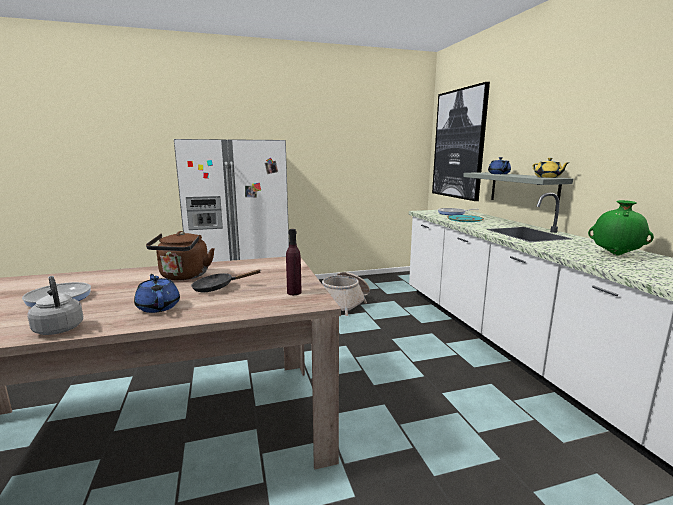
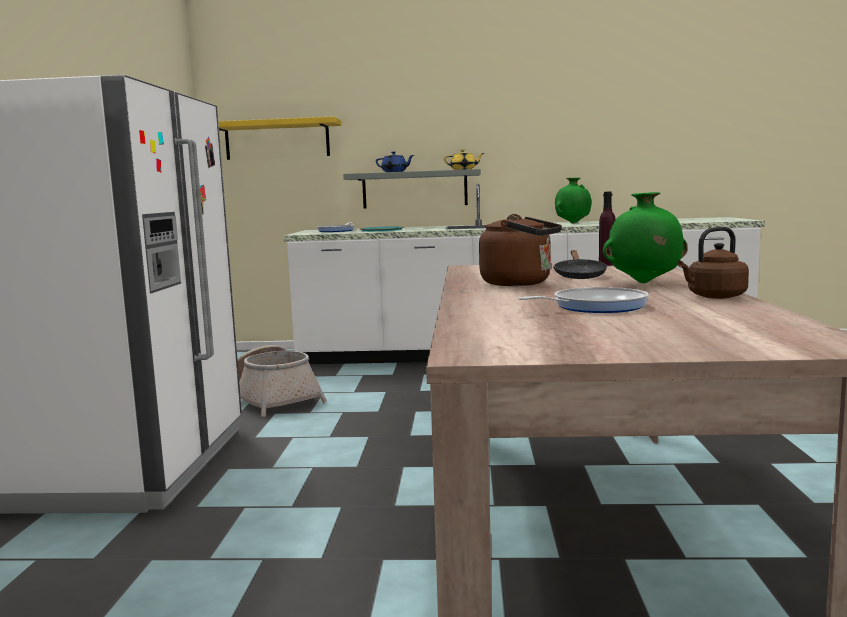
camera: 70 degrees left, 5 degrees down
grey kettle [27,276,83,335] -> brown kettle [677,227,749,299]
blue teapot [134,274,180,313] -> green vase [603,192,688,283]
picture [432,82,490,201] -> yellow shelf [218,116,341,160]

